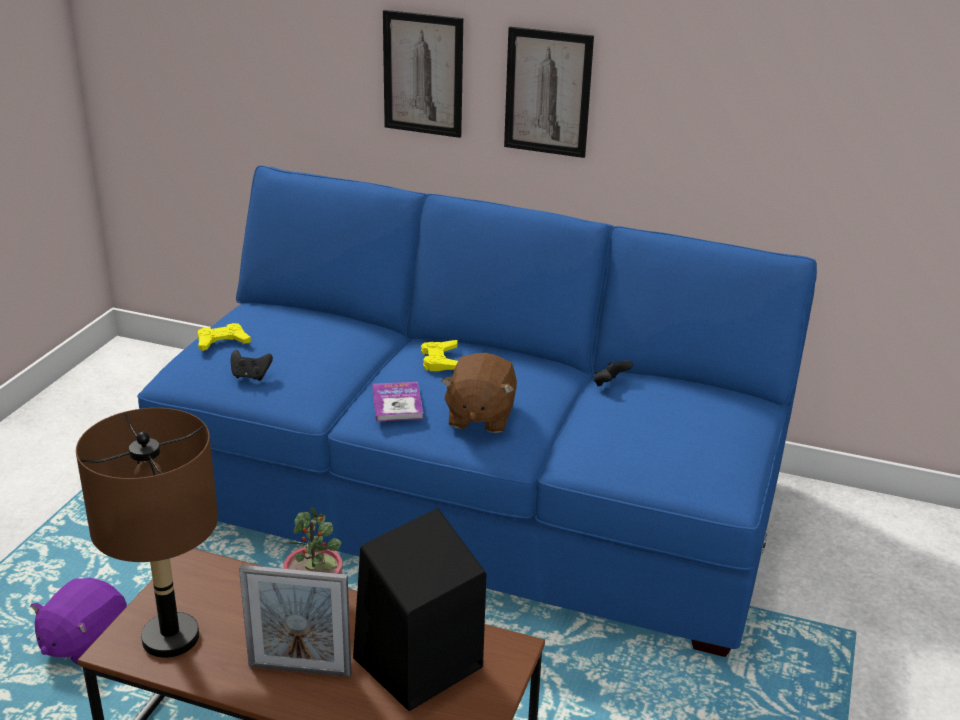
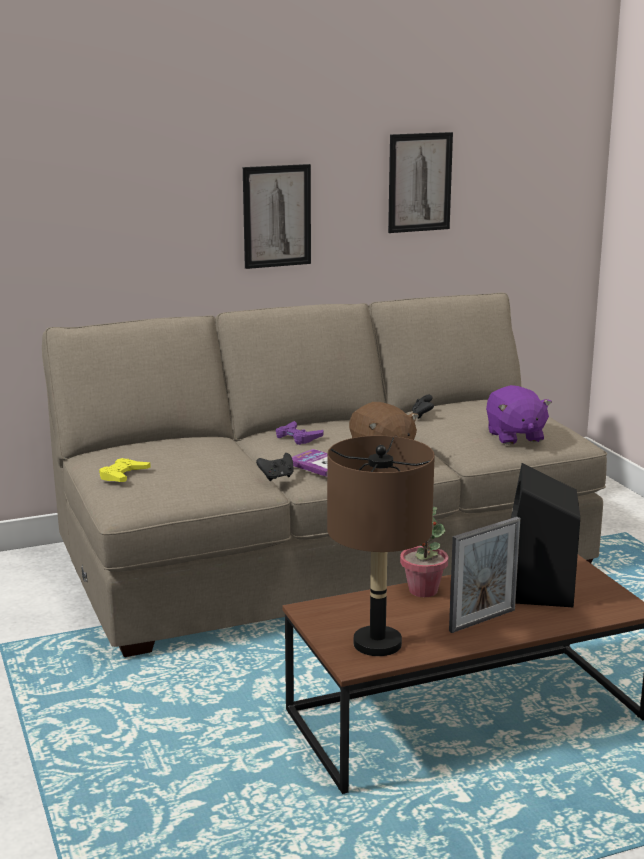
camera: 40 degrees left, 10 degrees down
purple plush toy [30,578,127,665] -> purple plush toy moved to [486,385,552,445]
blue sofa [137,166,817,657] -> beige sofa [42,293,607,657]
black game controller [231,350,273,381] -> black game controller moved to [256,453,294,481]
picture [383,10,463,138] -> picture moved to [388,132,453,233]
yellow game controller [421,340,458,371] -> purple game controller [276,421,324,445]

